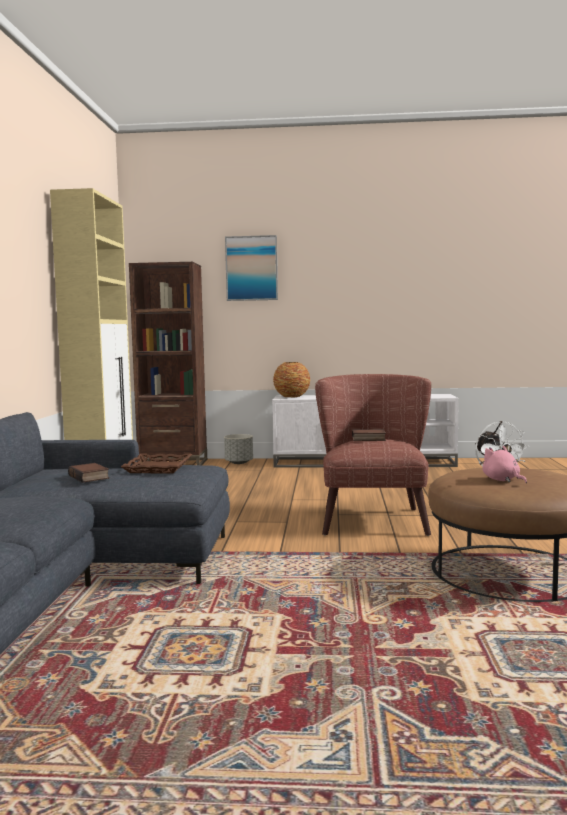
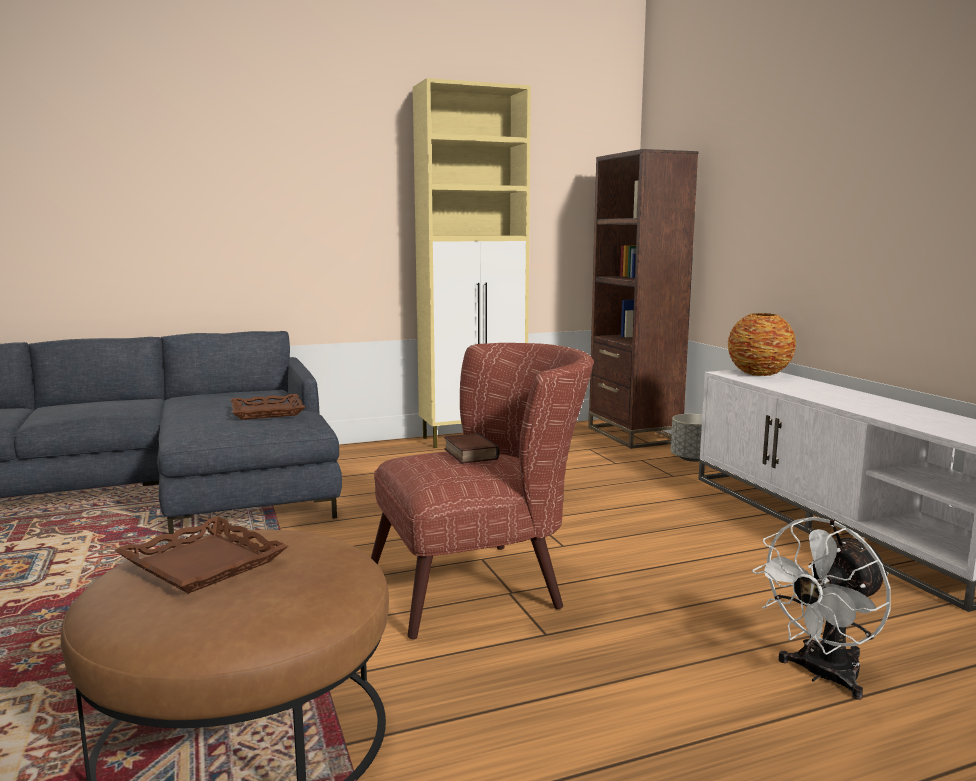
camera: 65 degrees right, 5 degrees up
book [68,463,109,483] -> none
picture [225,235,278,301] -> none
pink plush toy [482,446,527,483] -> brown tray [115,516,288,594]

